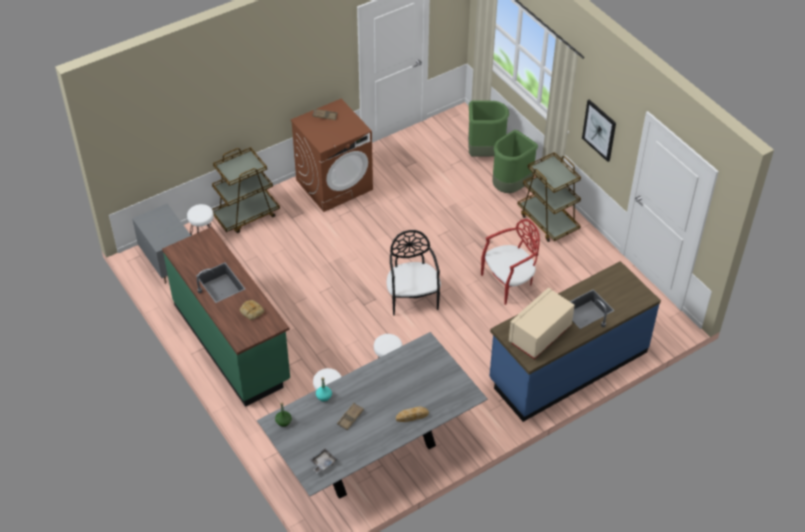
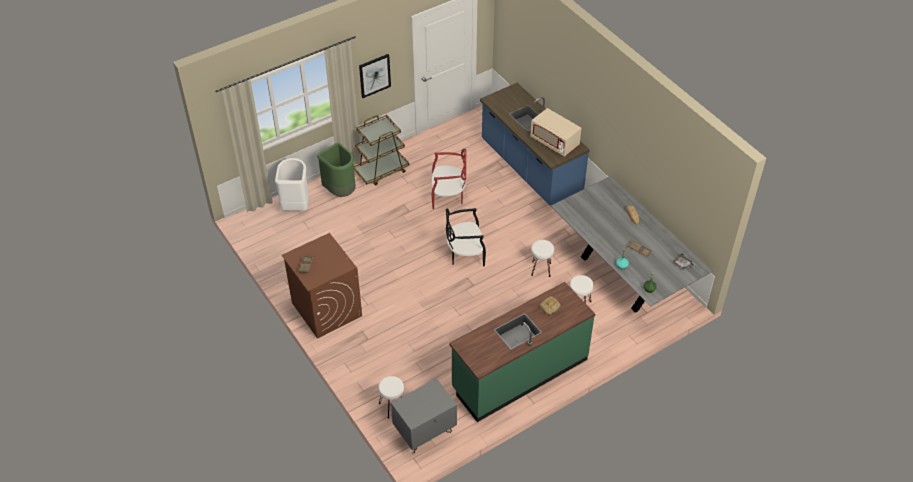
camera: 90 degrees left, 0 degrees up
brown cart [212,147,280,233] -> none
green trash can [468,100,509,157] -> white trash can [275,158,309,211]
red chair [481,219,540,305] -> red chair turned 120 degrees clockwise [431,149,466,209]

